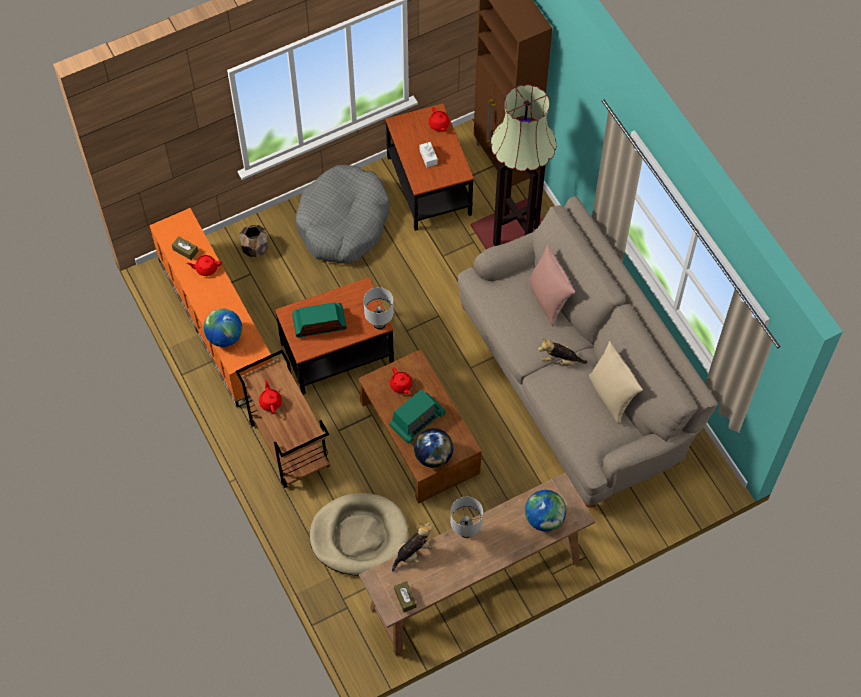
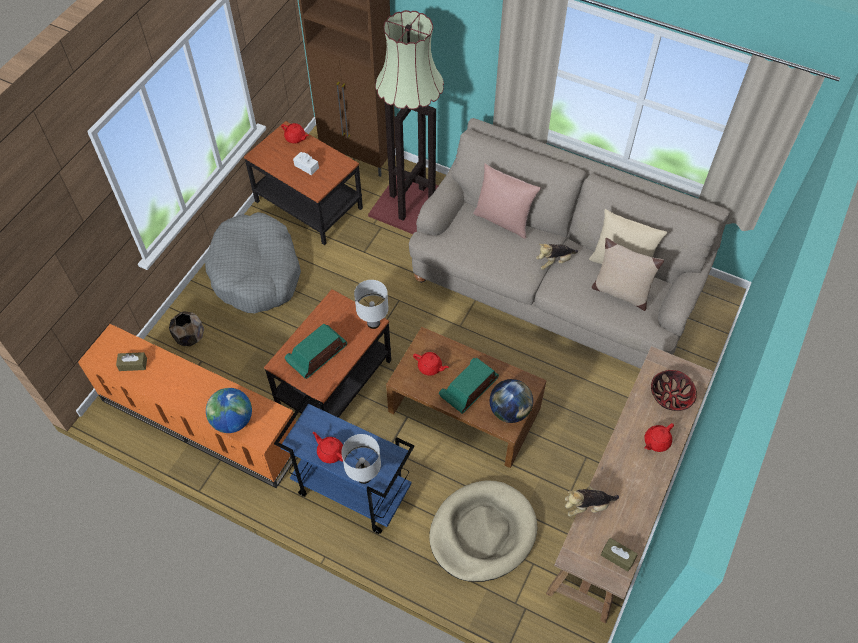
camera: 35 degrees left, 5 degrees down
red teapot [186,255,222,276] -> red teapot moved to [644,423,674,452]
brown cart [236,350,330,488] -> blue cart [274,395,414,534]
radio [389,390,446,443] -> radio turned 150 degrees counterclockwise [439,358,499,414]
plush toy [392,523,433,572] -> plush toy turned 120 degrees counterclockwise [565,486,619,517]
white table lamp [450,497,483,538] -> white table lamp moved to [341,434,381,484]
globe [525,490,566,531] -> bowl [651,370,697,411]
none -> beige pillow [592,238,664,311]

